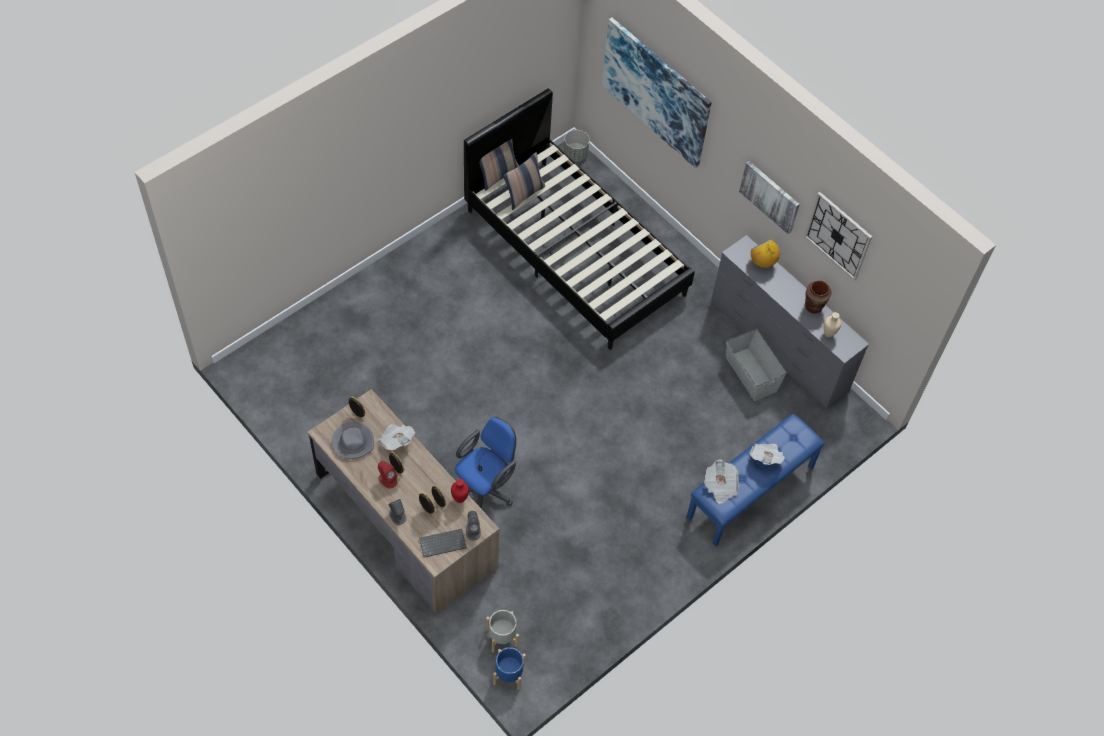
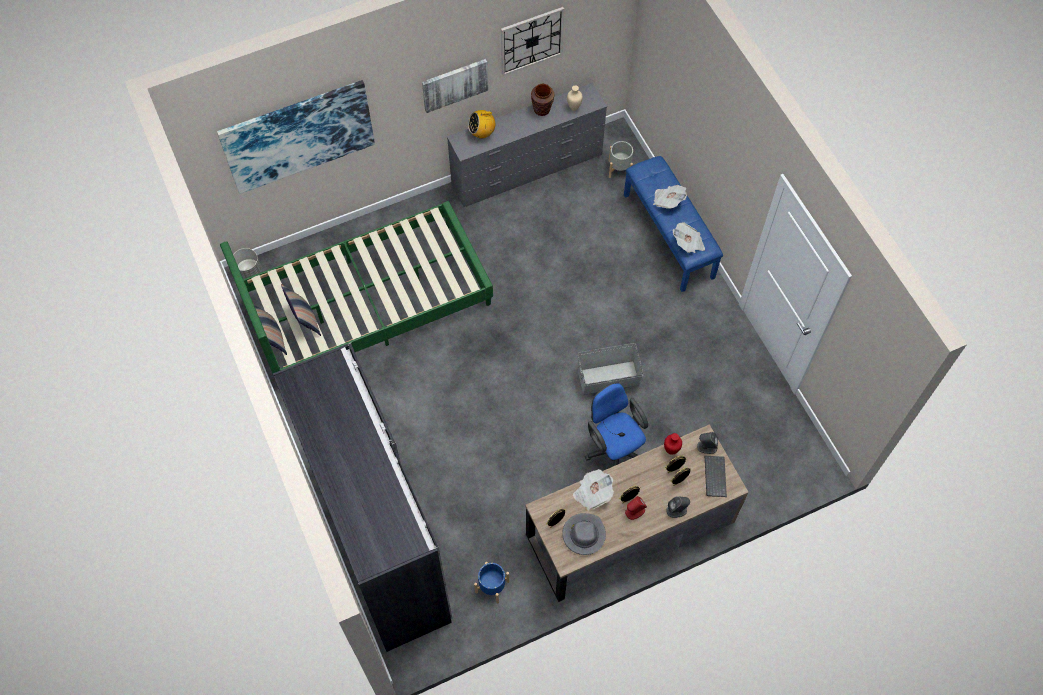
camera: 70 degrees left, 5 degrees up
black bed [464,89,695,350] -> green bed [220,201,493,374]
grey planter [486,610,519,653] -> grey planter moved to [609,141,633,178]
blue planter [493,647,526,690] -> blue planter moved to [474,562,509,603]
grey storage box [726,329,787,401] -> grey storage box moved to [578,343,644,395]
none -> grey wardrobe [273,343,452,652]

